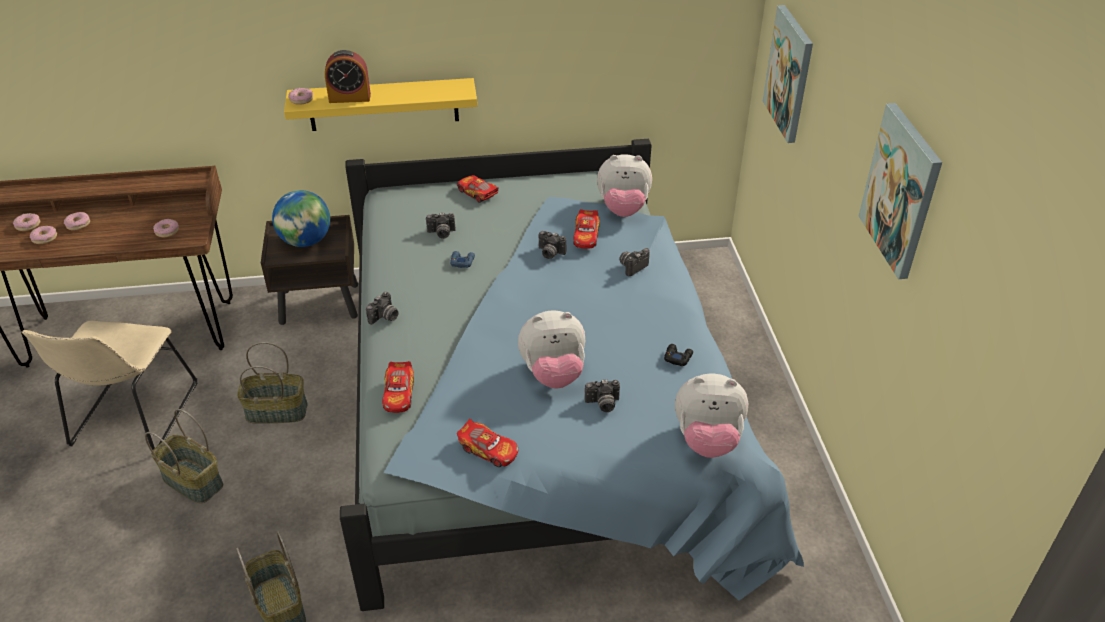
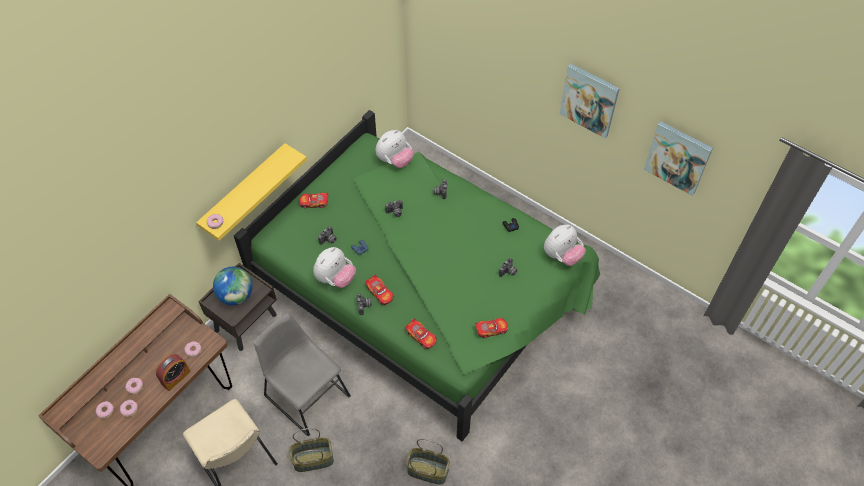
camera: 45 degrees left, 15 degrees up
basket [237,342,308,424] -> grey chair [254,313,351,436]
alarm clock [325,50,371,103] -> alarm clock moved to [156,354,191,391]
blue bed [340,139,804,611] -> green bed [234,110,600,441]
plush toy [518,311,585,388] -> plush toy moved to [313,247,356,288]
toy car [573,209,600,249] -> toy car moved to [366,275,394,305]
picture [763,5,813,143] -> picture moved to [644,121,713,196]

